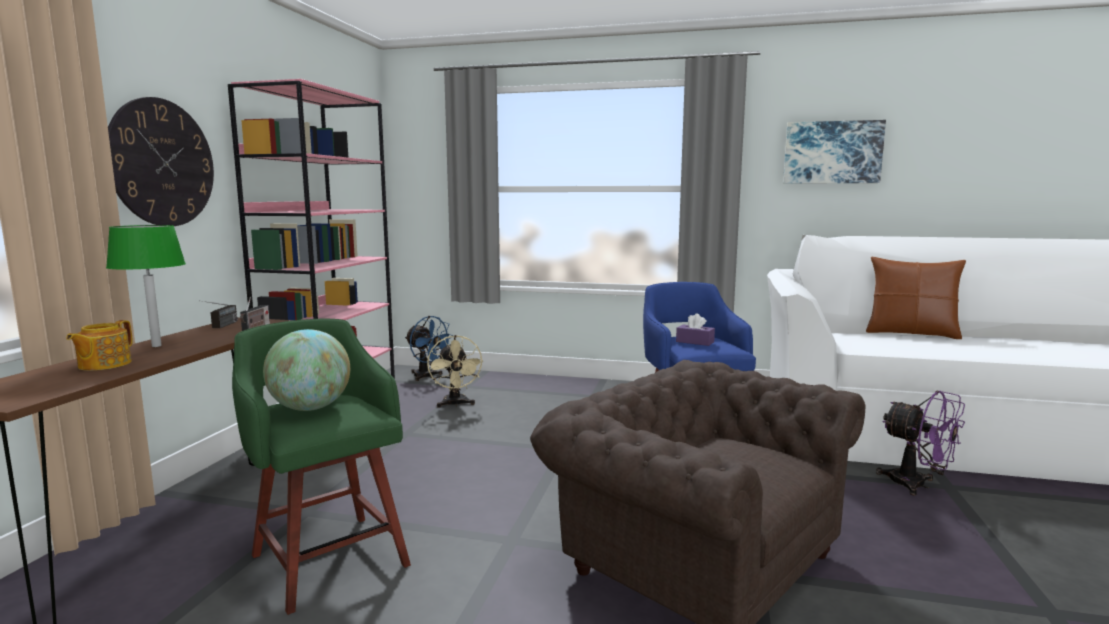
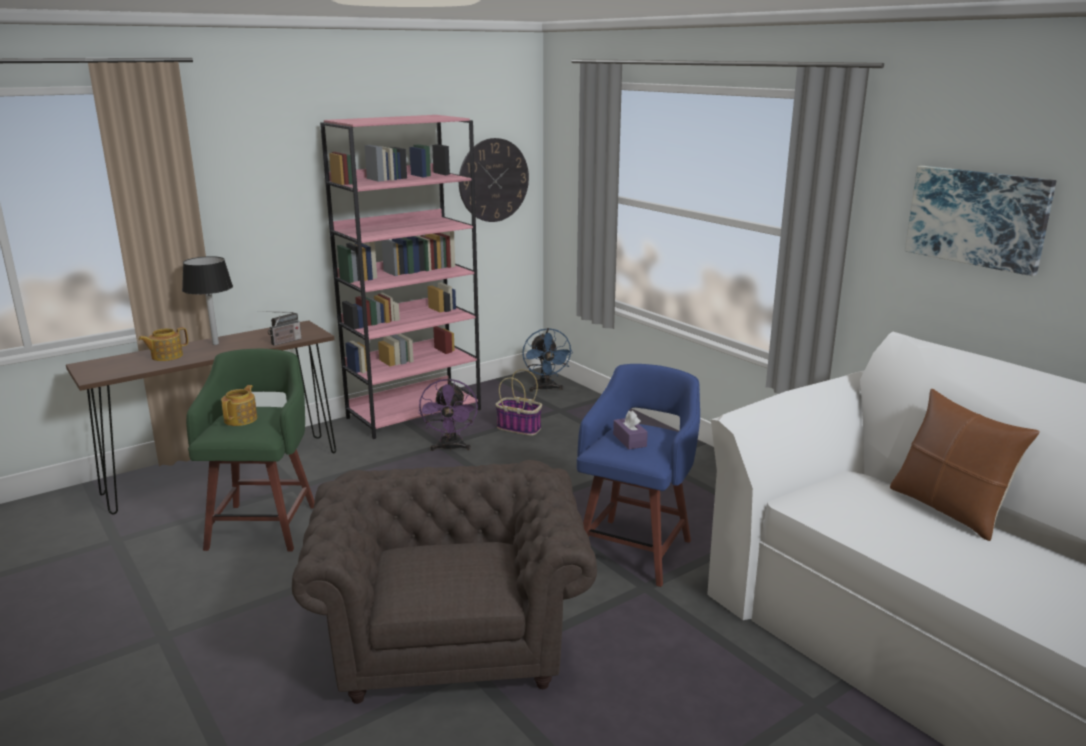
camera: 40 degrees right, 10 degrees up
green table lamp [106,225,186,347] -> black table lamp [182,256,233,345]
wall clock [108,97,214,226] -> wall clock moved to [459,138,529,222]
globe [263,329,350,411] -> teapot [221,385,257,426]
beige fan [427,335,483,408] -> basket [495,369,542,436]
purple fan [876,391,965,496] -> purple fan moved to [419,378,478,452]

